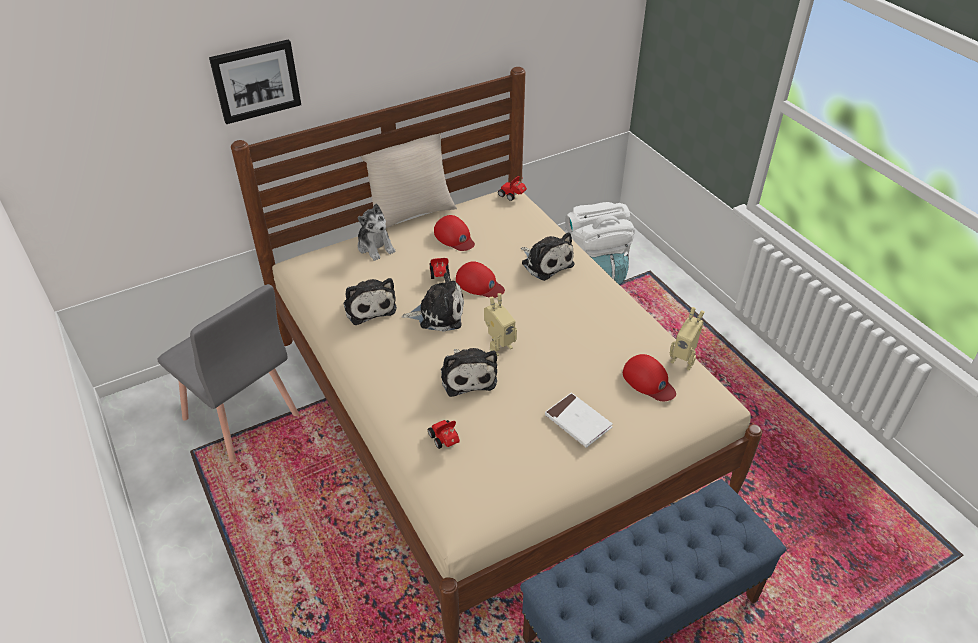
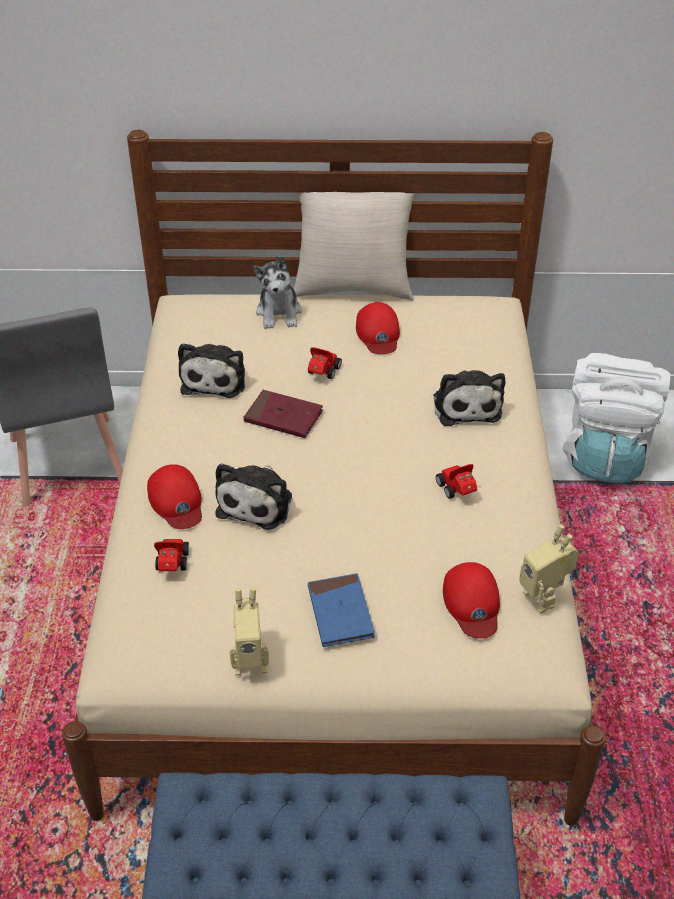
camera: 30 degrees right, 0 degrees up
picture [209,39,301,124] -> none
plush toy [401,273,464,332] -> red book [243,390,323,438]
red cap [456,261,505,298] -> red cap moved to [147,464,202,529]
toy robot [484,293,517,356] -> toy robot moved to [230,587,269,675]
toy car [498,176,527,201] -> toy car moved to [436,464,477,499]
white book [545,393,612,448] -> blue book [308,573,375,647]

